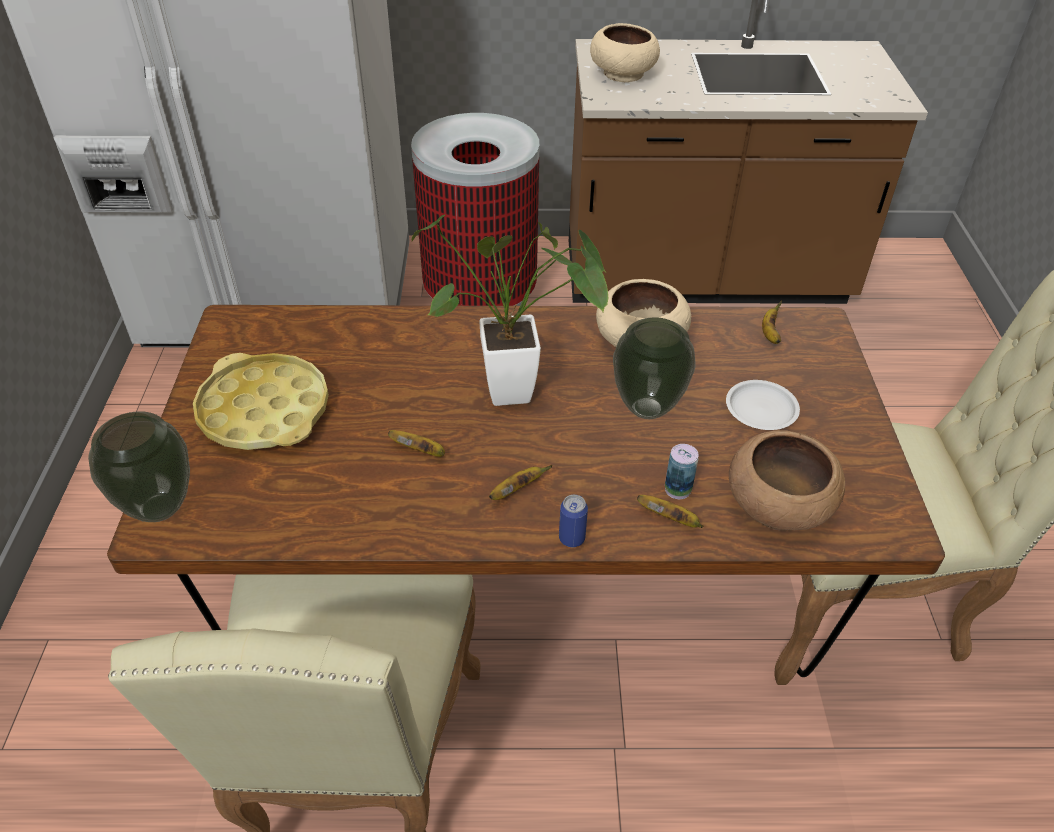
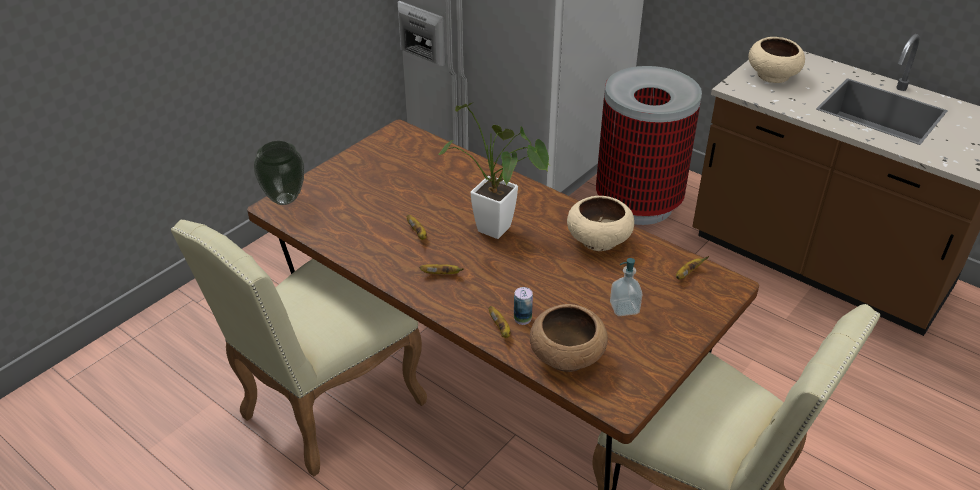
camera: 40 degrees right, 5 degrees down
yellow tray [193,353,329,450] -> none
can [559,495,588,547] -> none
vase [613,317,696,419] -> none
white plate [726,380,800,430] -> soap dispenser [610,258,643,316]

